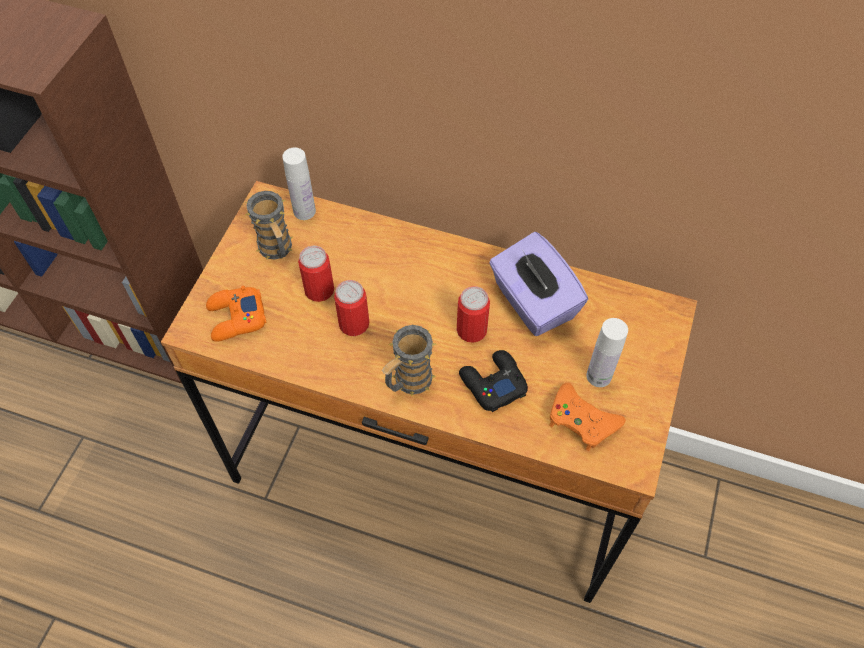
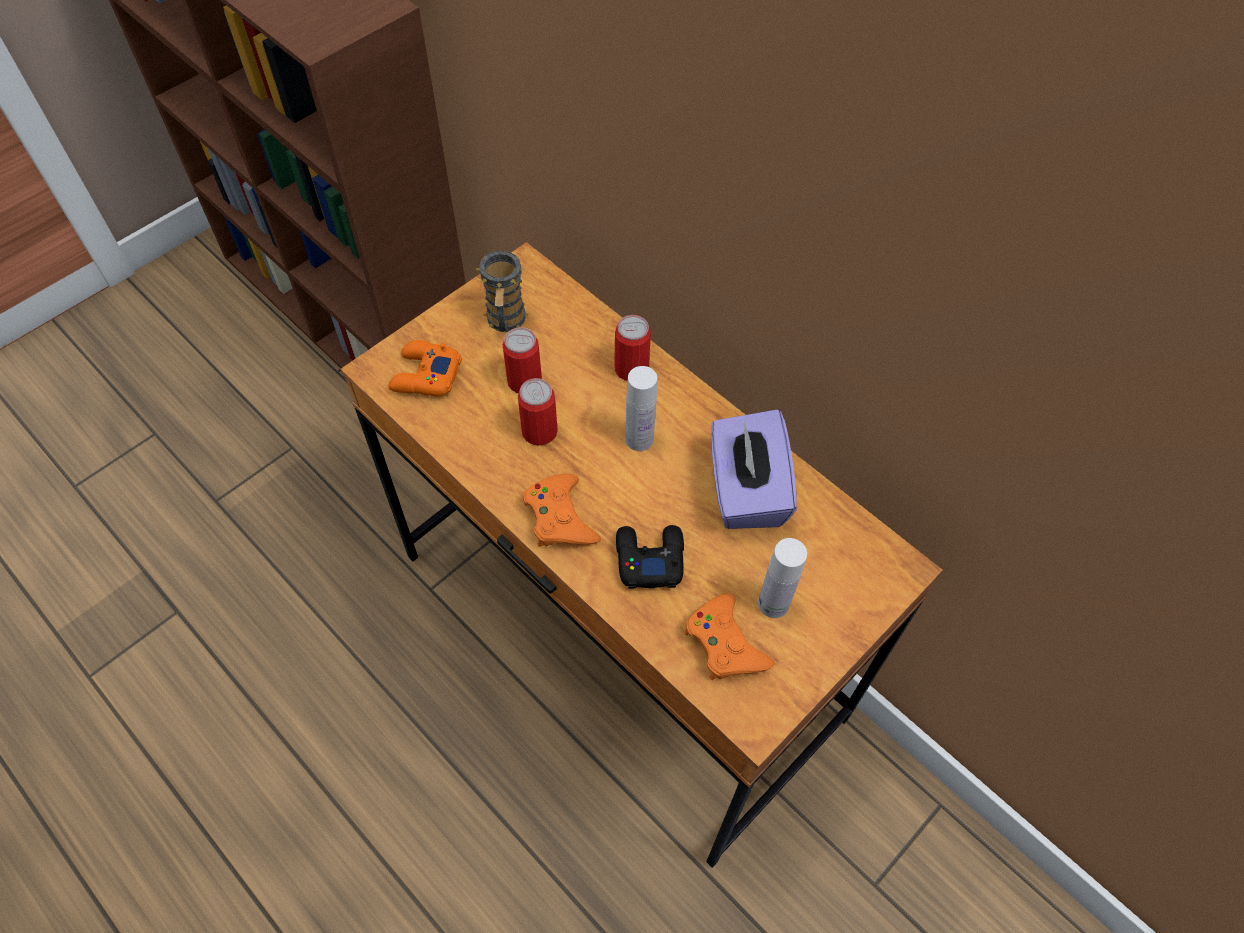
camera: 25 degrees right, 0 degrees up
white bottle [282,147,316,220] -> white bottle moved to [625,366,657,451]
mug [382,324,437,396] -> orange game controller [523,474,601,547]
can [457,286,490,343] -> can moved to [614,315,651,381]

